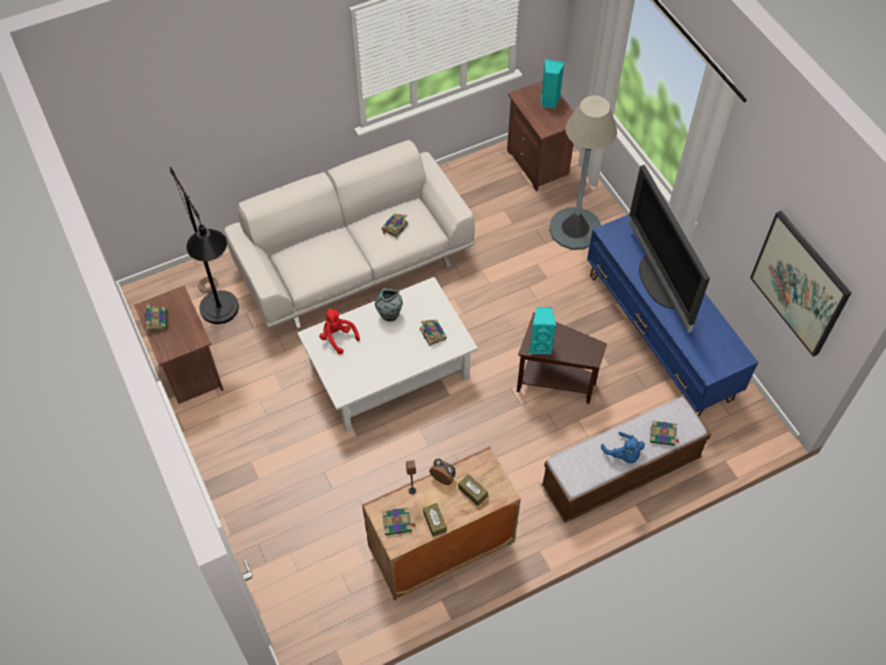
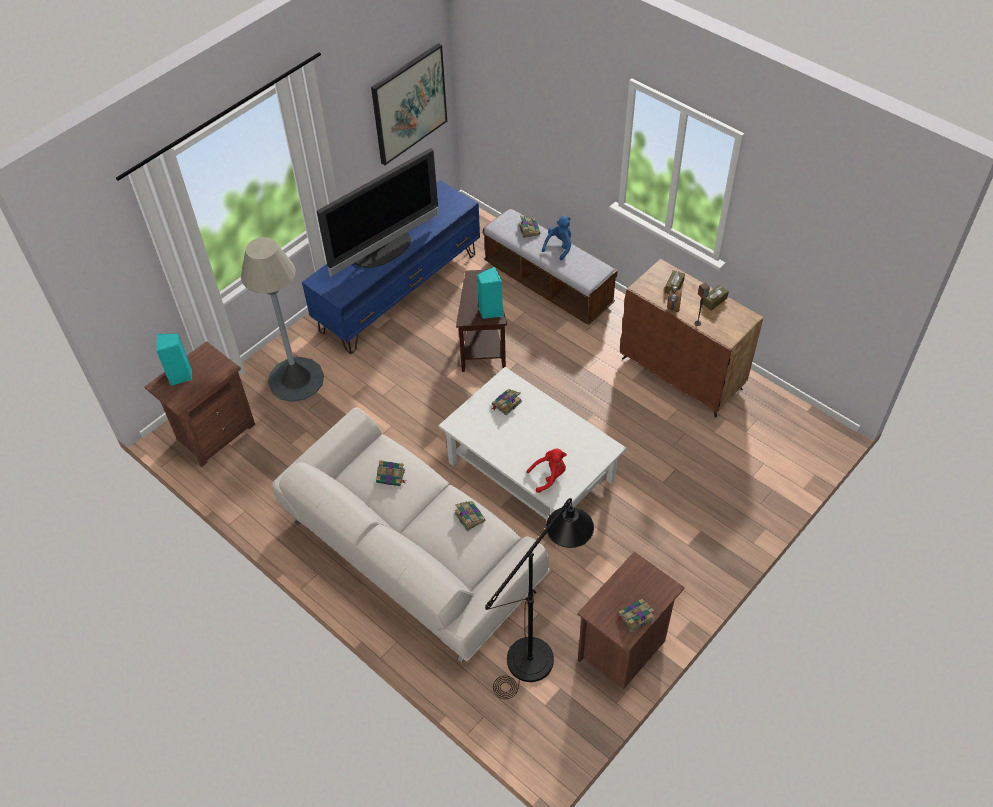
camera: 110 degrees left, 5 degrees down
red plush toy [319,309,360,355] -> red plush toy turned 135 degrees counterclockwise [526,448,567,493]
vase [375,288,403,322] -> none
book [382,507,417,536] -> book moved to [454,501,485,531]

